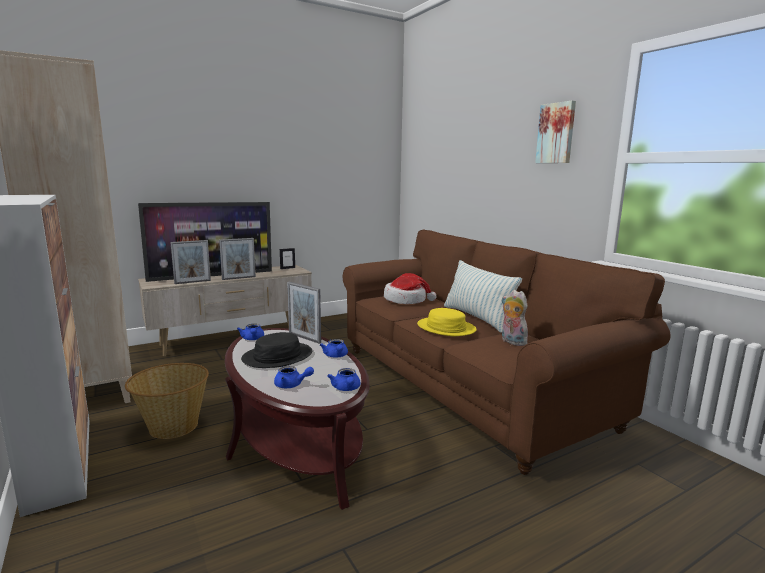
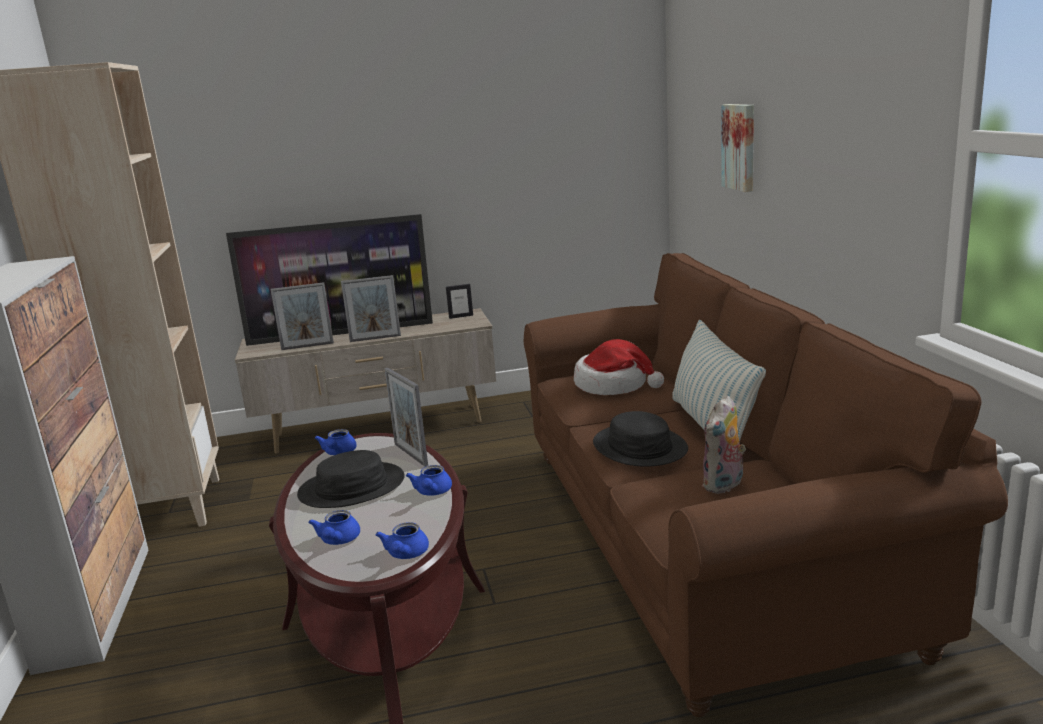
camera: 20 degrees right, 5 degrees up
basket [125,363,209,439] -> none
blue teapot [274,366,314,388] -> blue teapot turned 60 degrees clockwise [308,510,360,545]
yellow hat [417,308,477,336] -> black hat [593,411,688,467]
plush toy [502,290,528,346] -> plush toy turned 120 degrees counterclockwise [702,395,746,494]
picture [535,100,576,163] -> picture moved to [722,104,754,192]

